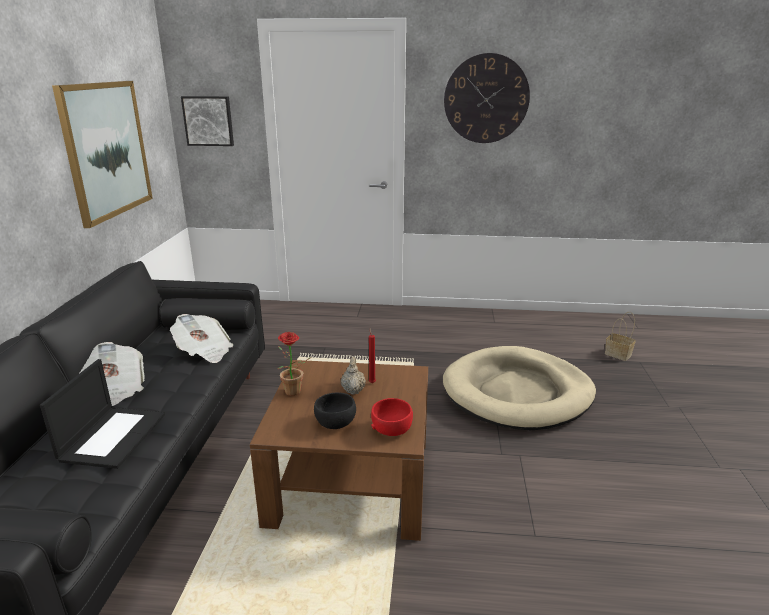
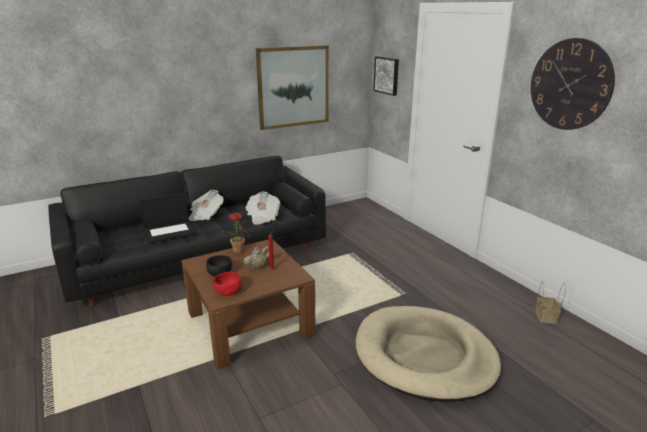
camera: 55 degrees right, 0 degrees up
basket [605,312,636,361] -> basket moved to [535,281,566,324]

